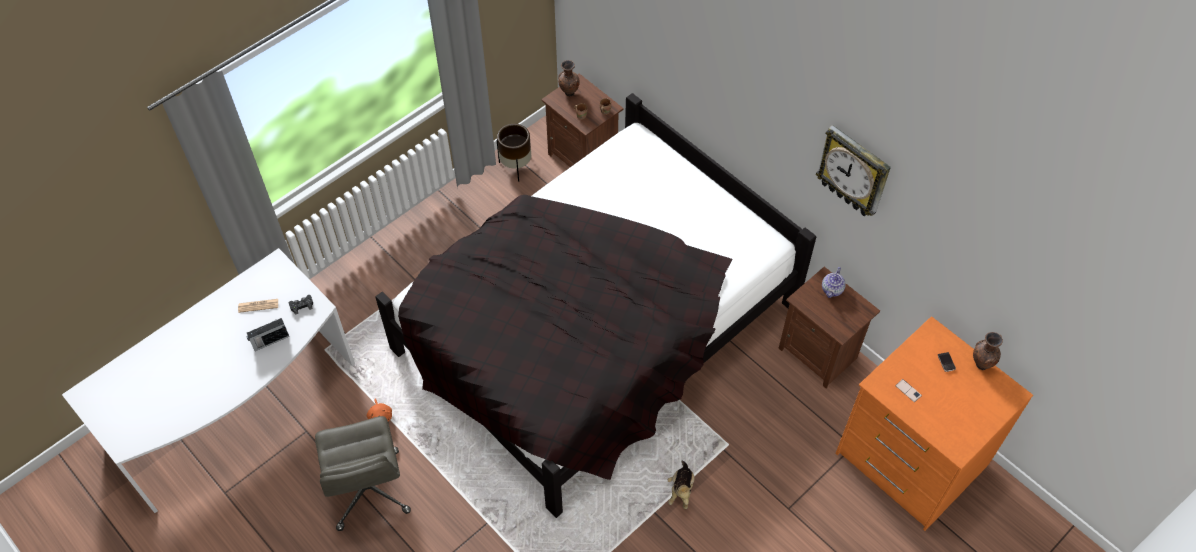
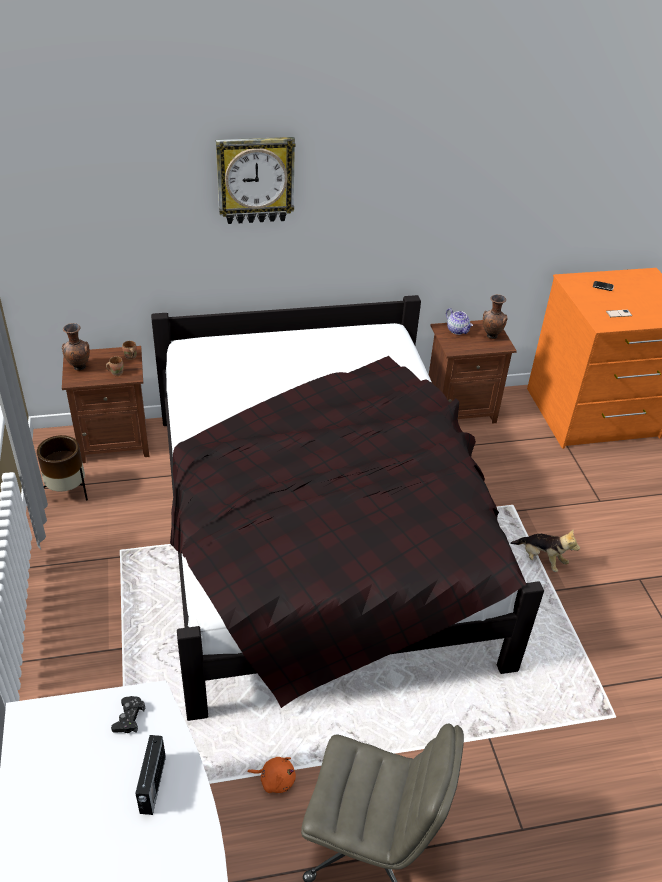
camera: 60 degrees left, 15 degrees down
newspaper [238,299,278,313] -> none
wall clock [816,125,891,216] -> wall clock moved to [216,137,295,224]
brown vase [973,332,1003,370] -> brown vase moved to [483,294,508,339]

